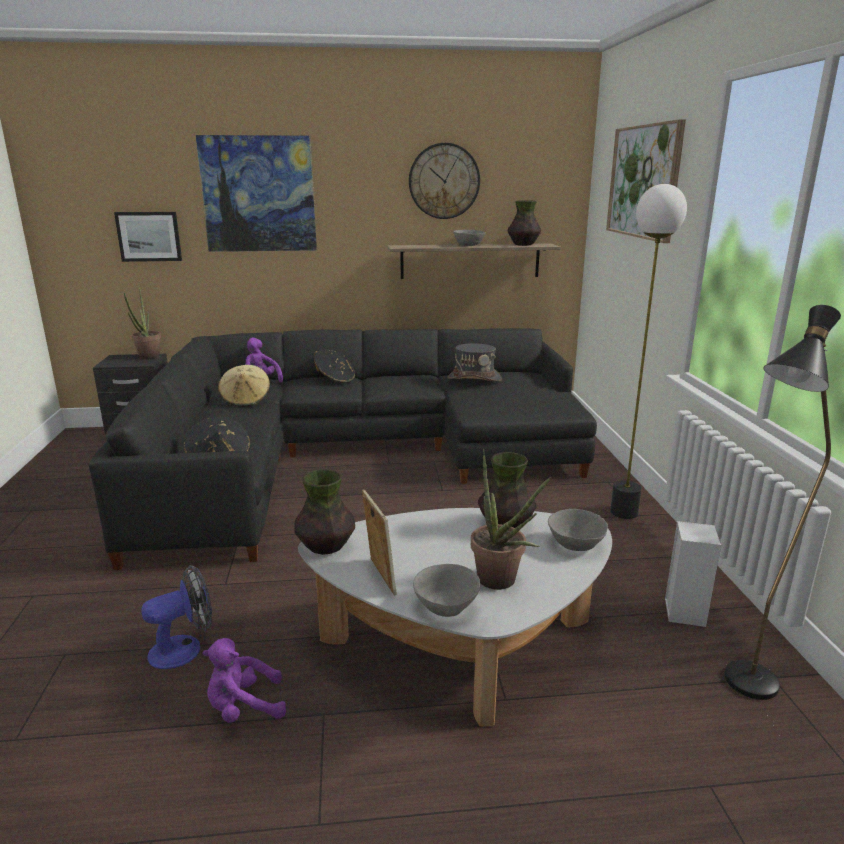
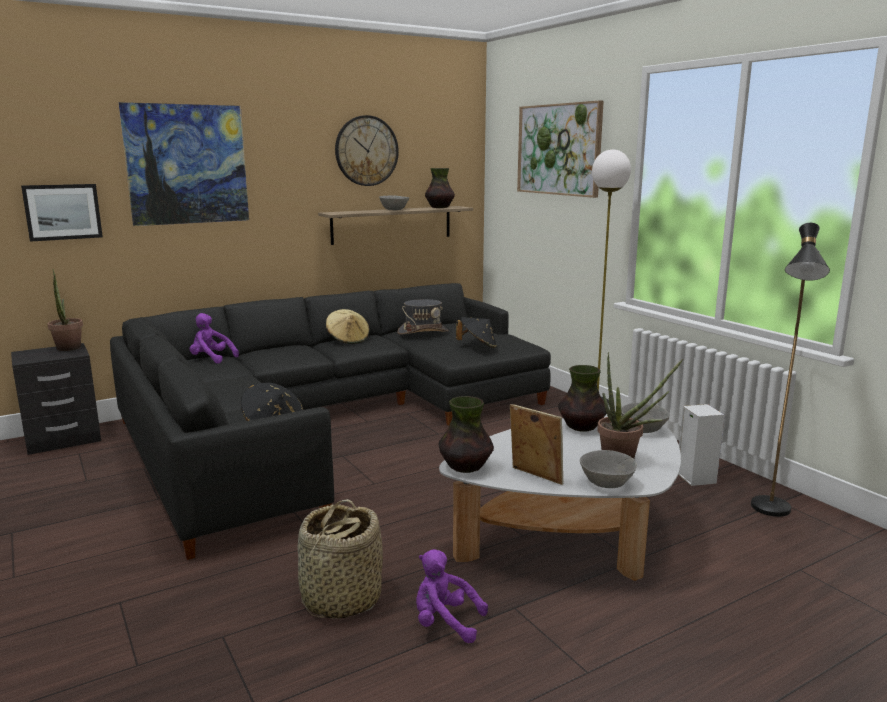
camera: 25 degrees left, 5 degrees down
fan [141,565,212,669] -> basket [298,499,383,619]
purple plush toy [202,638,286,723] -> purple plush toy turned 60 degrees clockwise [416,549,488,643]
beige hat [218,365,270,407] -> beige hat moved to [326,309,370,344]
black hat [314,349,355,383] -> black hat moved to [456,317,496,348]

